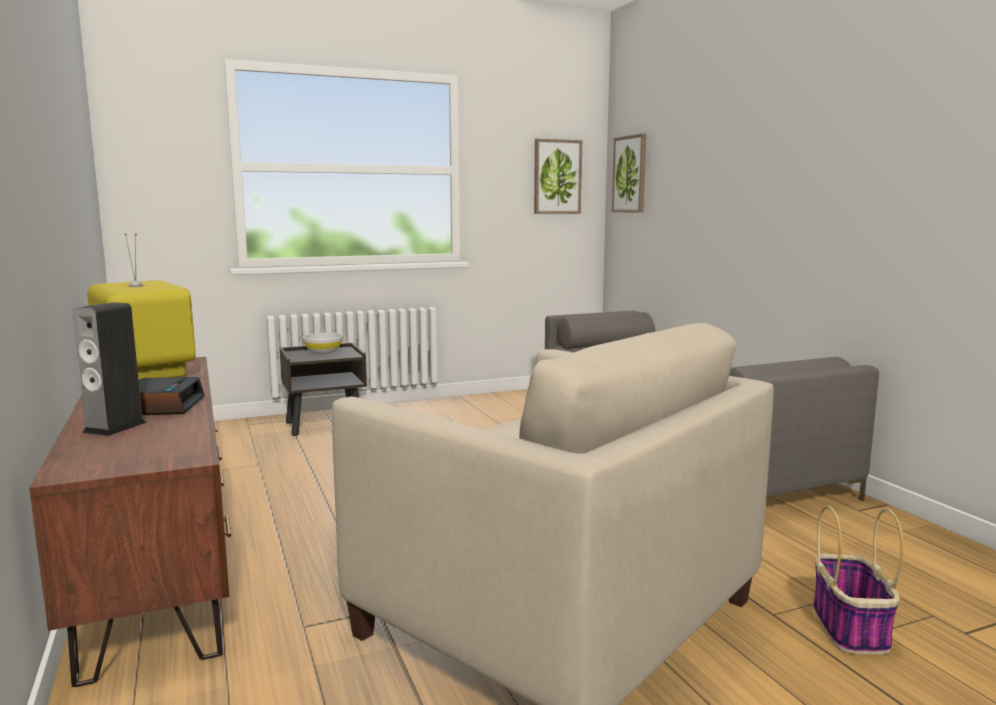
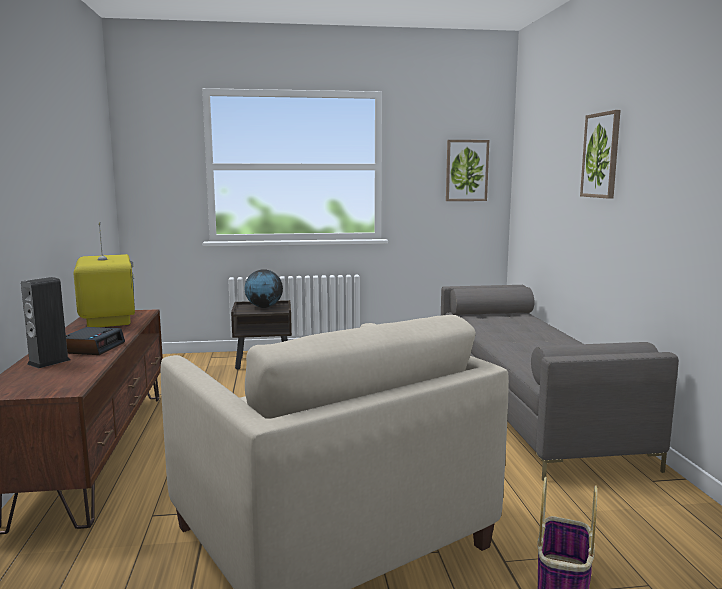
camera: 15 degrees right, 0 degrees up
white bowl [303,333,343,354] -> globe [244,269,283,308]
picture [612,133,646,213] -> picture moved to [580,110,621,199]

